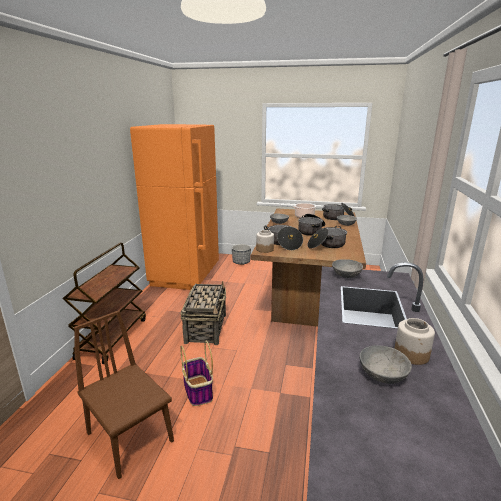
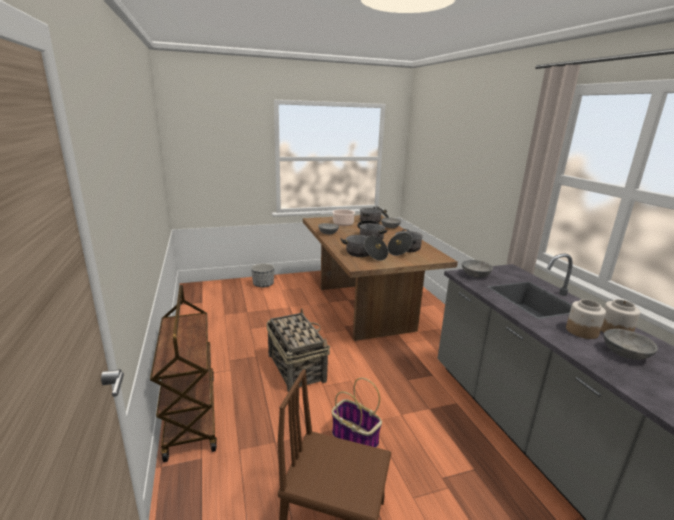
camera: 30 degrees left, 0 degrees up
orange fridge [130,124,219,290] -> none
jar [256,230,274,253] -> jar moved to [566,299,606,339]

